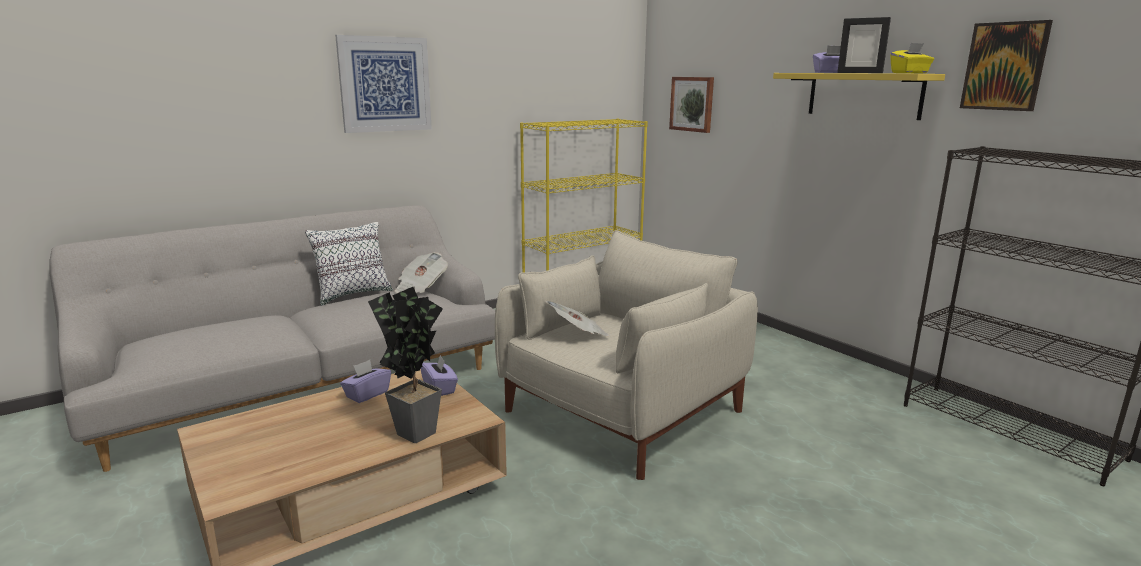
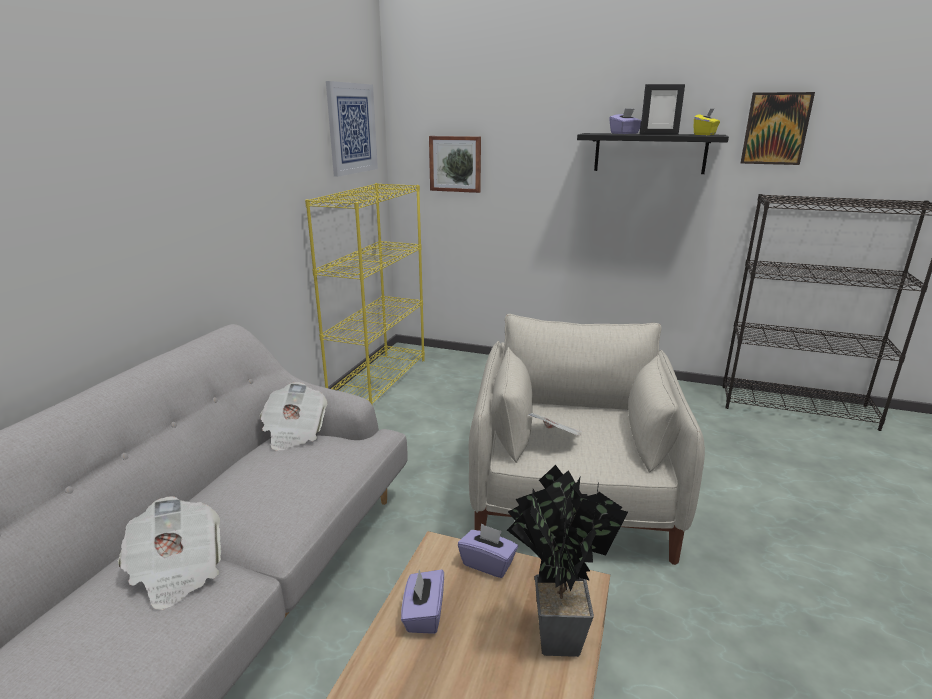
camera: 35 degrees left, 5 degrees up
white pillow [305,222,393,305] -> none
picture [335,35,432,133] -> picture moved to [326,81,378,177]
yellow shelf [773,73,945,120] -> black shelf [577,133,729,174]
none -> newspaper [118,496,221,610]

